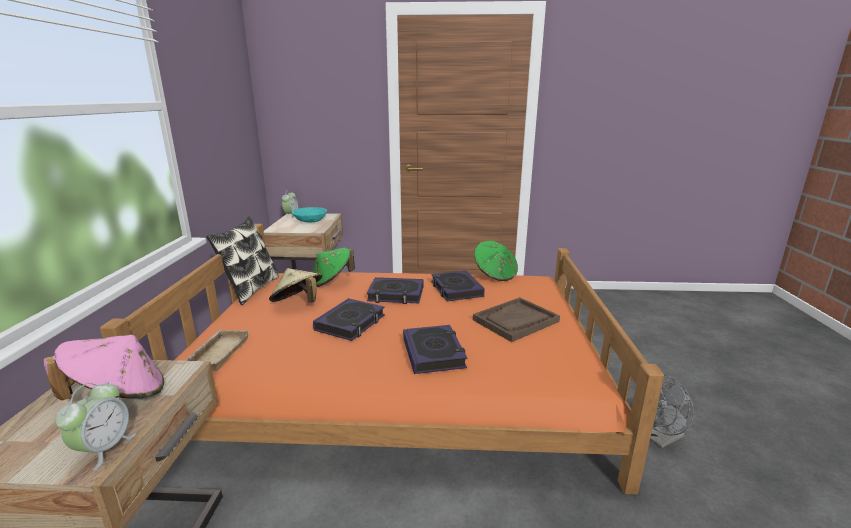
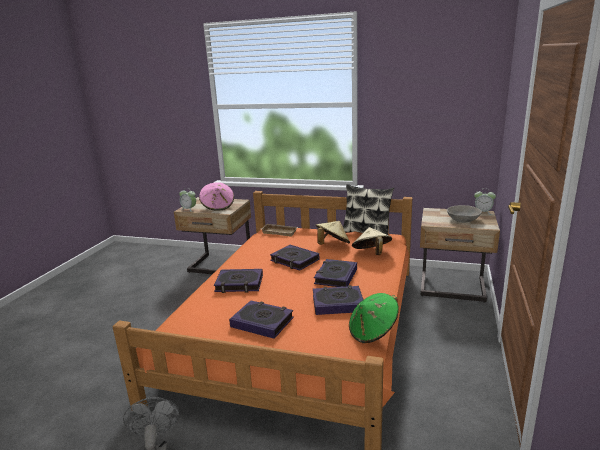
camera: 105 degrees right, 0 degrees up
turquoise bowl [292,207,327,222] -> grey bowl [447,205,482,223]
green hat [313,248,355,287] -> beige hat [352,227,392,255]
brown tray [473,297,560,342] -> book [229,300,294,339]

